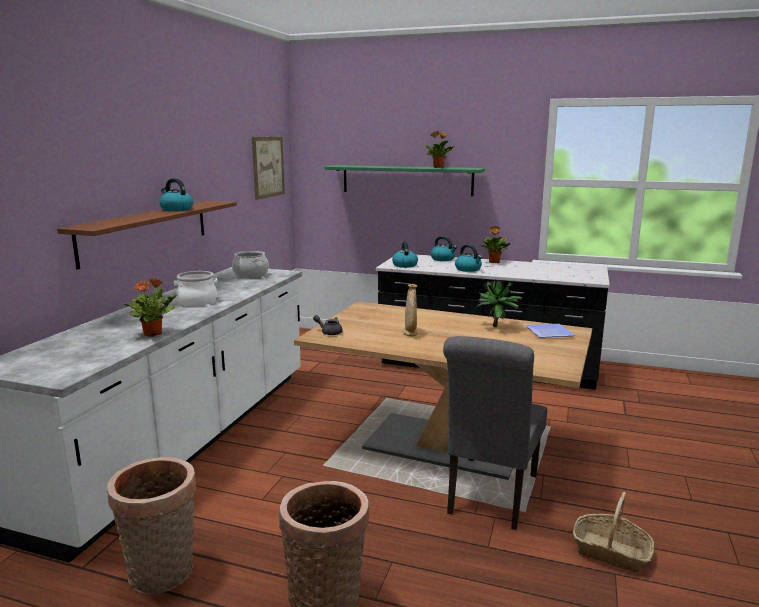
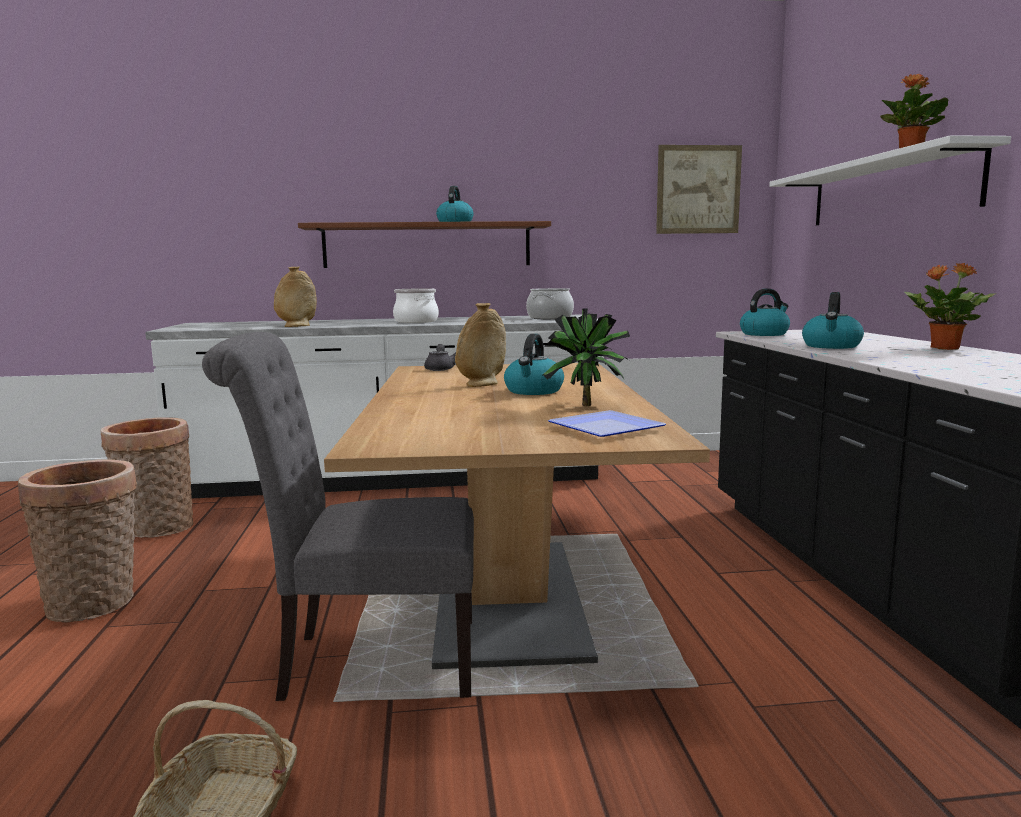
camera: 65 degrees right, 5 degrees down
potted plant [122,279,178,337] -> beige vase [274,267,317,327]
green shelf [325,165,485,196] -> white shelf [769,135,1011,225]
kettle [431,236,457,261] -> kettle moved to [504,334,564,395]

